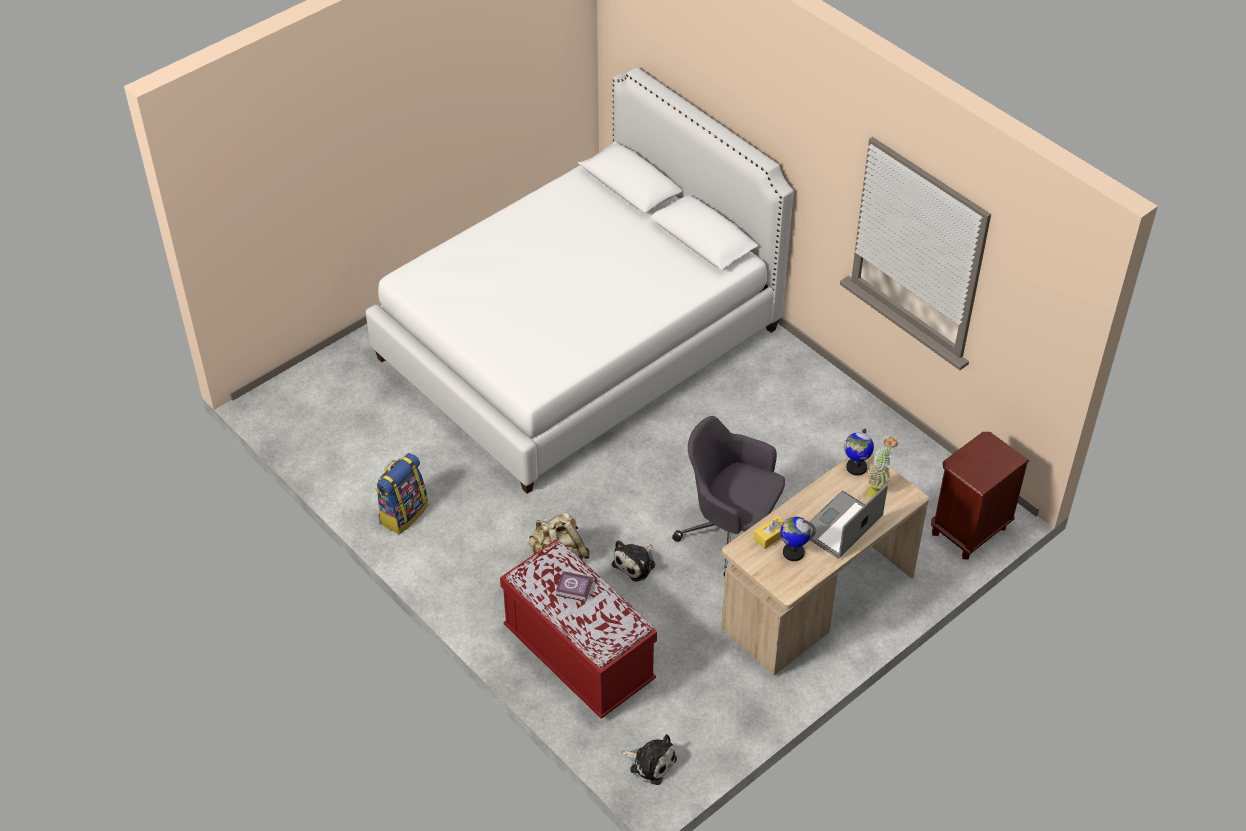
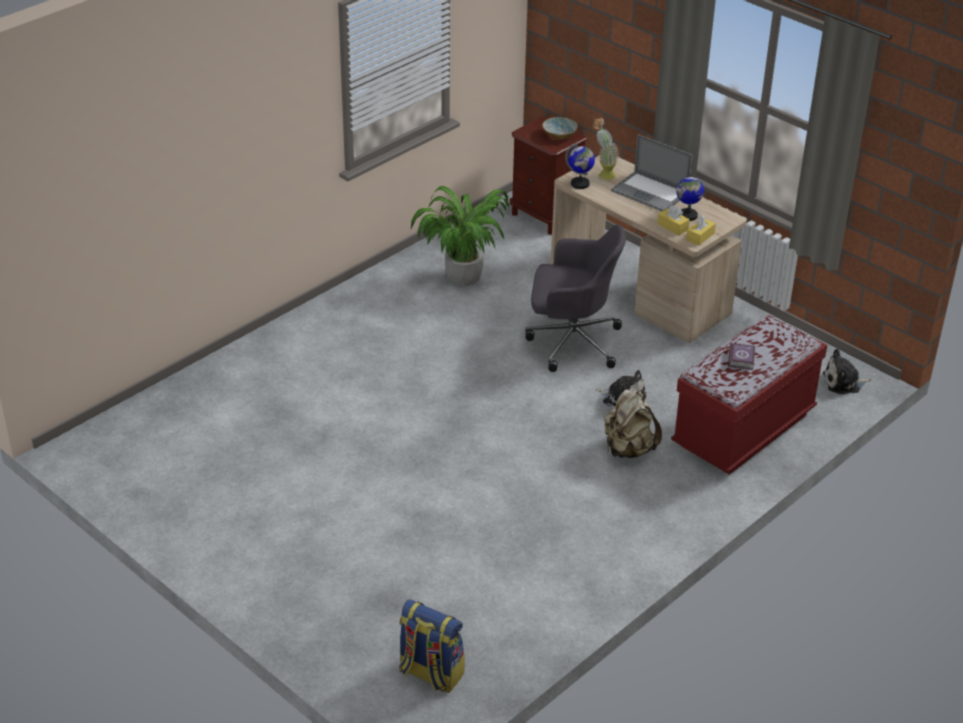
camera: 95 degrees left, 10 degrees down
white bed [366,67,794,494] -> none
backpack [375,453,428,534] -> backpack moved to [399,599,465,693]
plush toy [621,734,677,785] -> plush toy turned 120 degrees counterclockwise [823,349,871,394]
grey office chair [672,416,785,577] -> grey office chair turned 105 degrees counterclockwise [525,224,626,372]
none -> potted plant [411,186,509,286]
none -> bowl [542,117,578,140]
none -> yellow tissue box [686,215,716,246]

